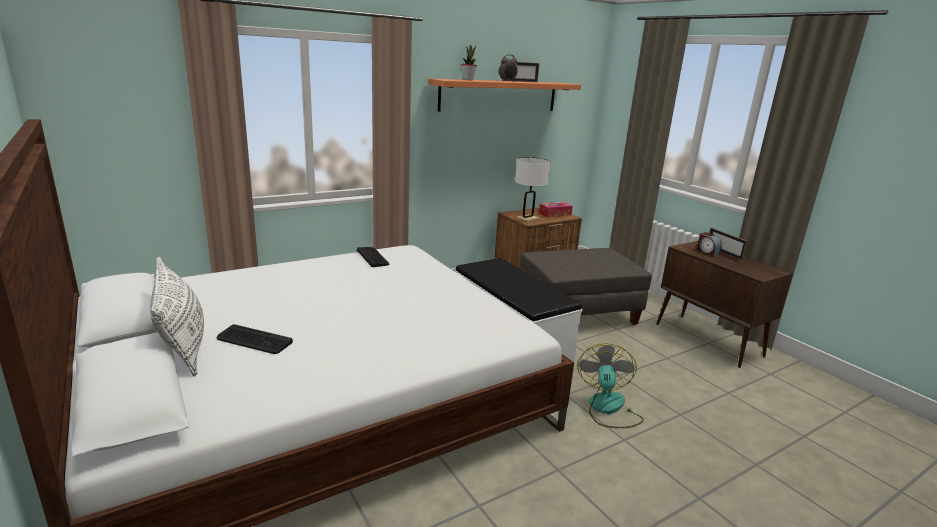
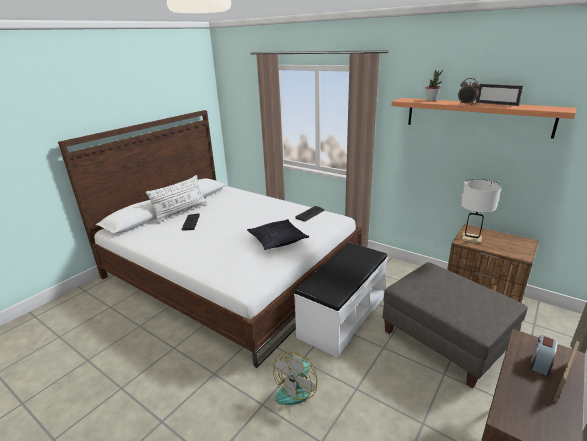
camera: 70 degrees right, 5 degrees up
tissue box [539,202,573,217] -> none
fan [577,343,644,428] -> fan turned 135 degrees clockwise [273,351,317,405]
none -> pillow [247,219,309,250]

